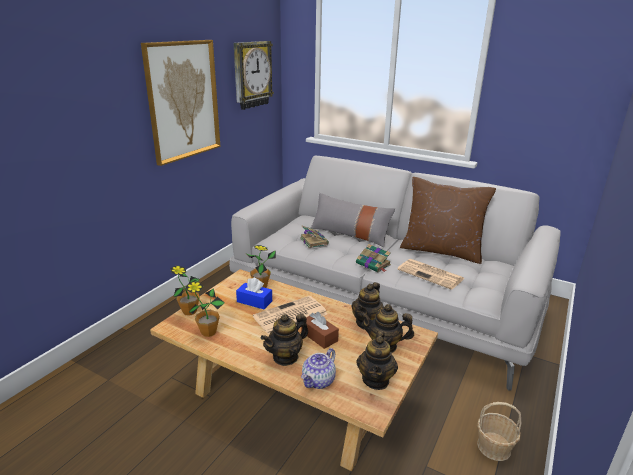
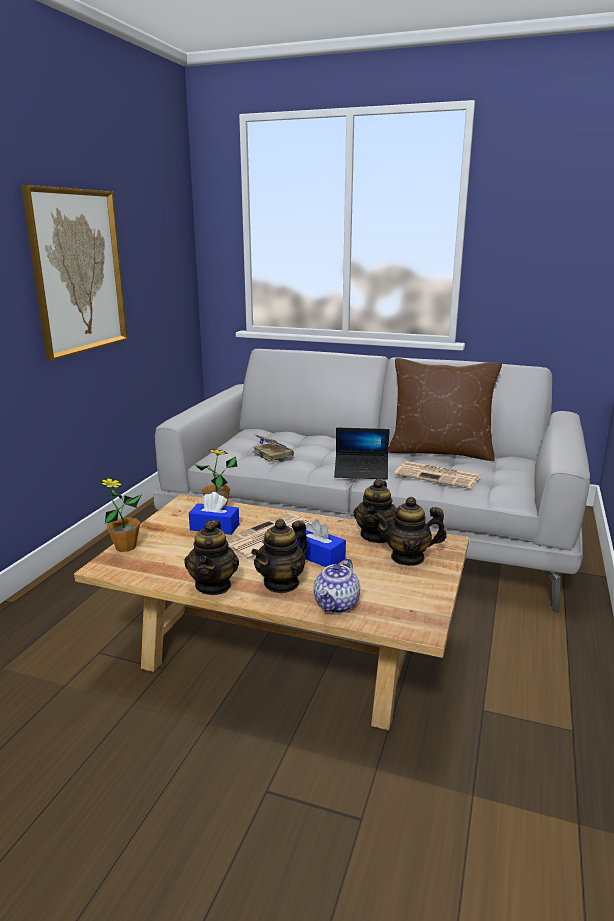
camera: 10 degrees left, 5 degrees down
potted plant [185,281,224,337] -> none
wall clock [234,41,274,110] -> none
brown tissue box [301,312,339,349] -> blue tissue box [297,519,346,567]
grey pillow [311,193,395,247] -> none
book [356,244,391,272] -> laptop [334,427,390,480]
teapot [356,330,398,390] -> teapot moved to [184,520,239,595]
basket [477,402,522,461] -> none

